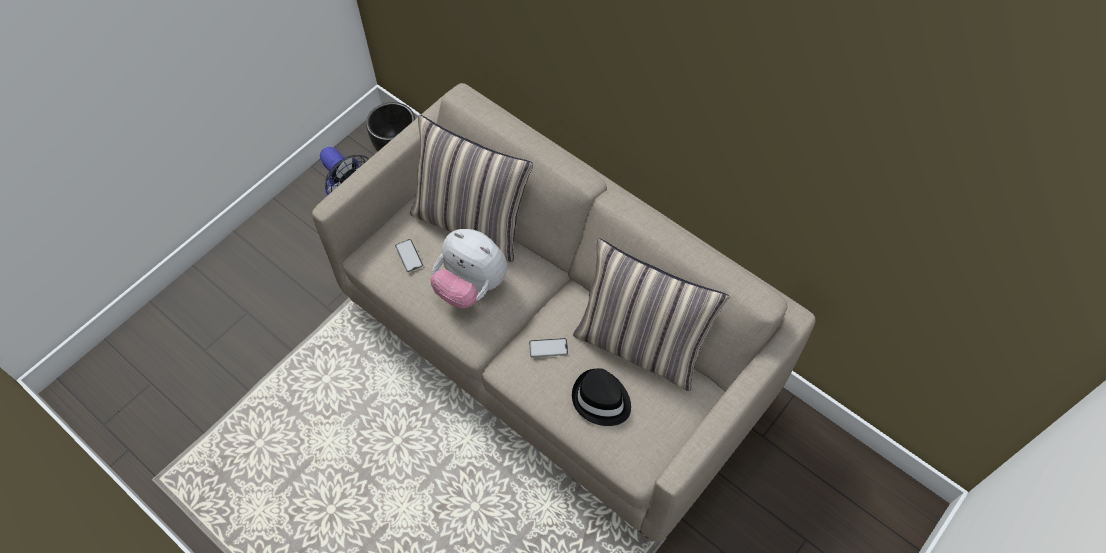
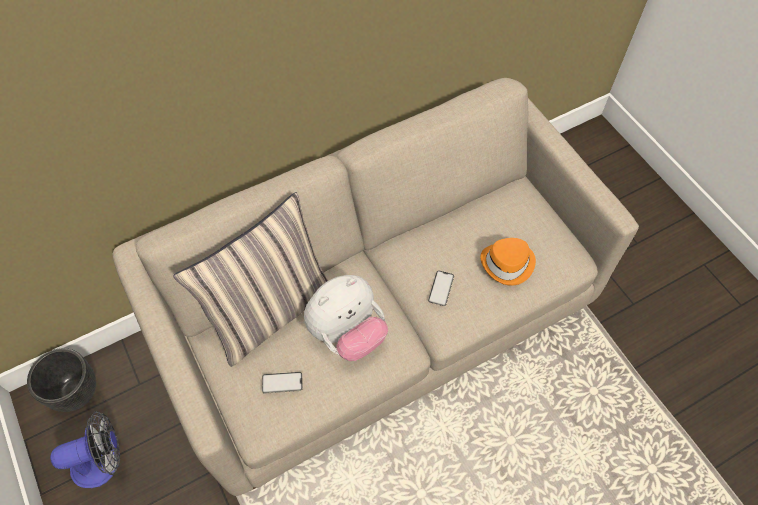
camera: 70 degrees left, 0 degrees up
black hat [572,368,631,426] -> orange hat [481,238,536,286]
pillow [573,238,729,391] -> none

